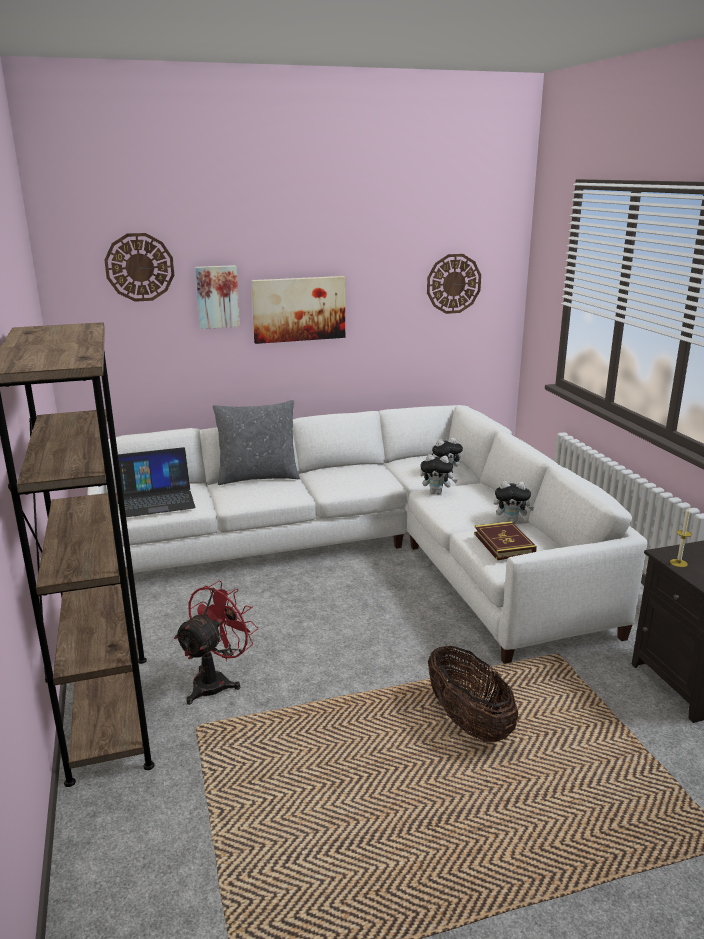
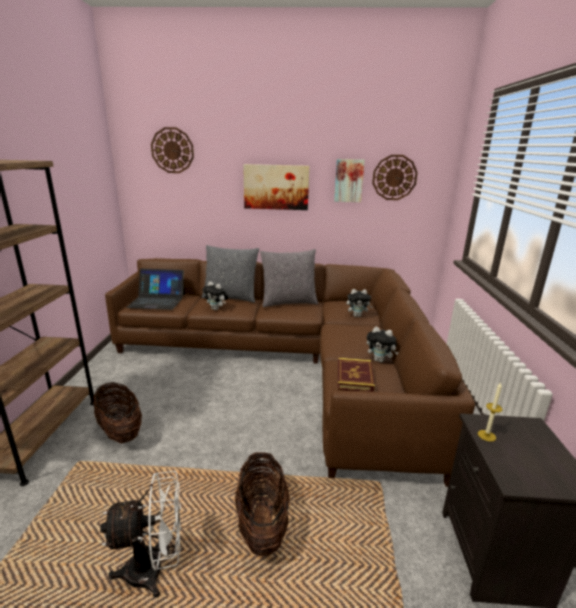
camera: 20 degrees right, 0 degrees up
white sofa [87,405,647,664] -> brown sofa [105,258,475,487]
red fan [174,581,258,705] -> basket [93,382,142,443]
picture [195,265,240,329] -> picture moved to [334,159,365,202]
plush toy [420,454,457,494] -> plush toy moved to [202,281,229,310]
none -> white fan [100,471,181,598]
none -> grey pillow [260,249,318,307]

